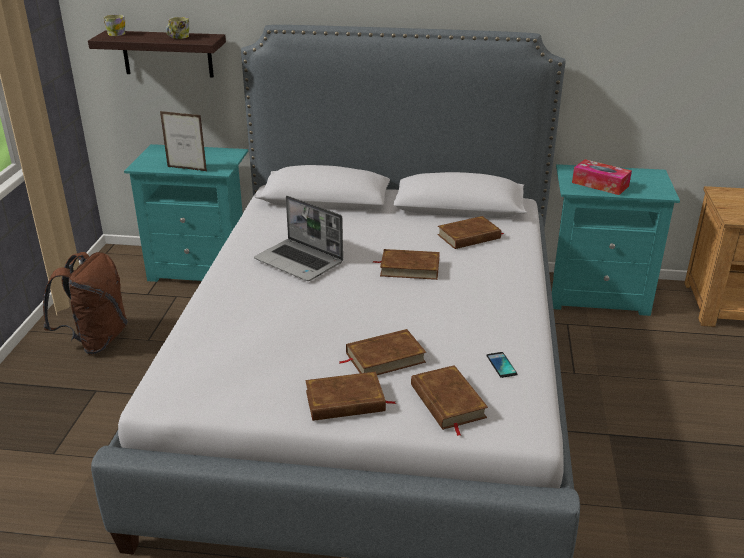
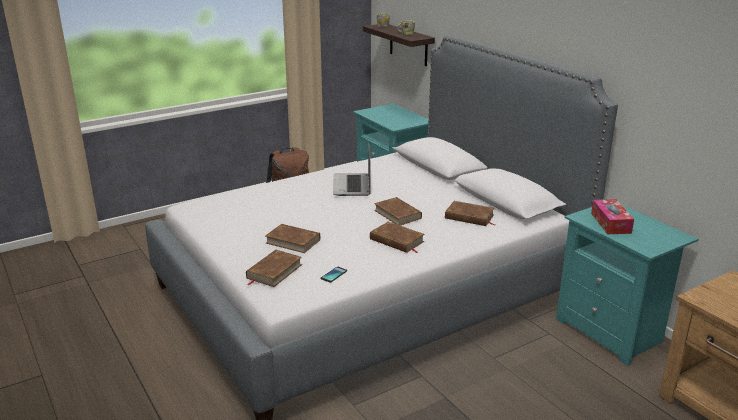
camera: 50 degrees right, 5 degrees down
picture frame [160,111,207,171] -> none
brown book [305,372,396,421] -> brown book moved to [370,222,425,253]

